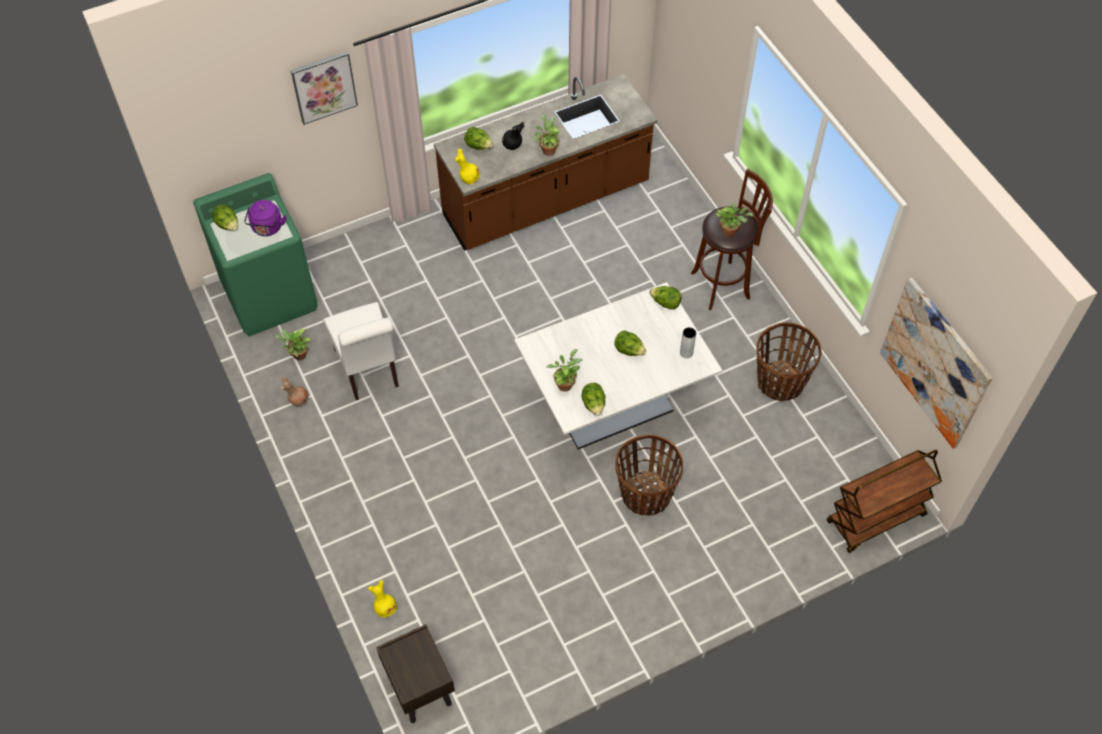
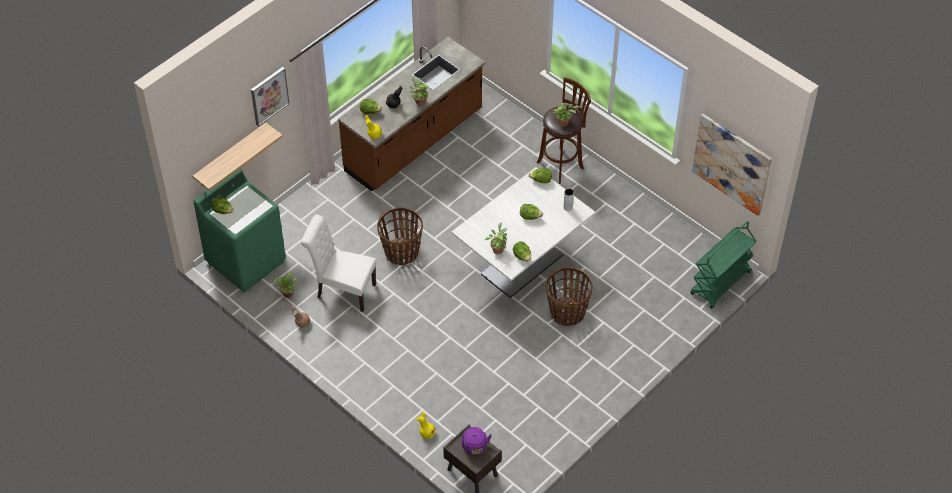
camera: 20 degrees left, 5 degrees down
purple kettle [244,200,287,236] -> purple kettle moved to [462,427,492,455]
white chair [323,302,399,400] -> white chair turned 150 degrees clockwise [301,215,377,312]
basket [756,322,822,401] -> basket moved to [377,208,423,265]
brown cart [827,450,942,553] -> green cart [690,221,757,309]
none -> shelf [193,123,283,191]

